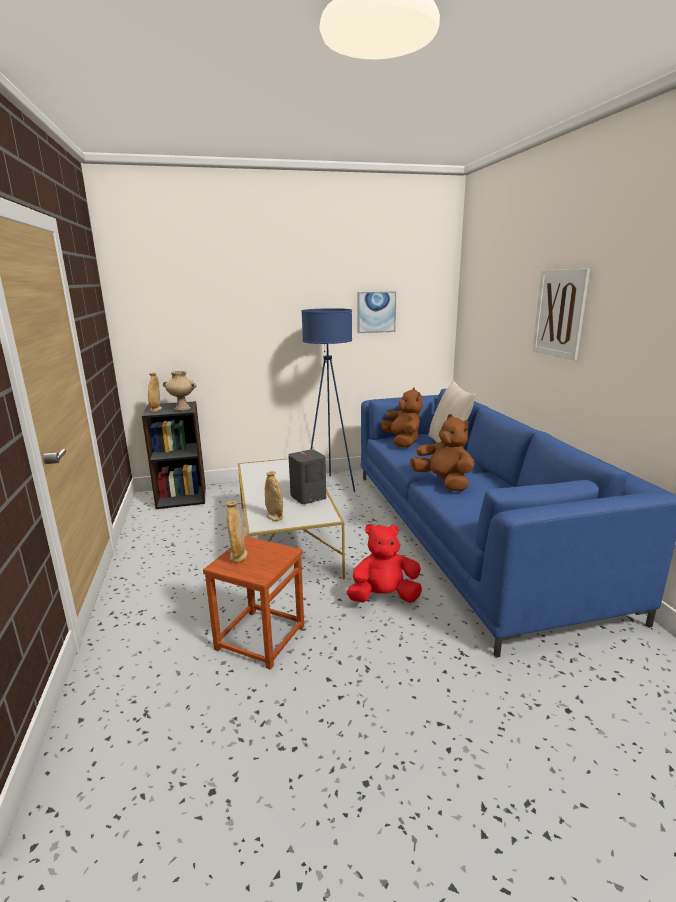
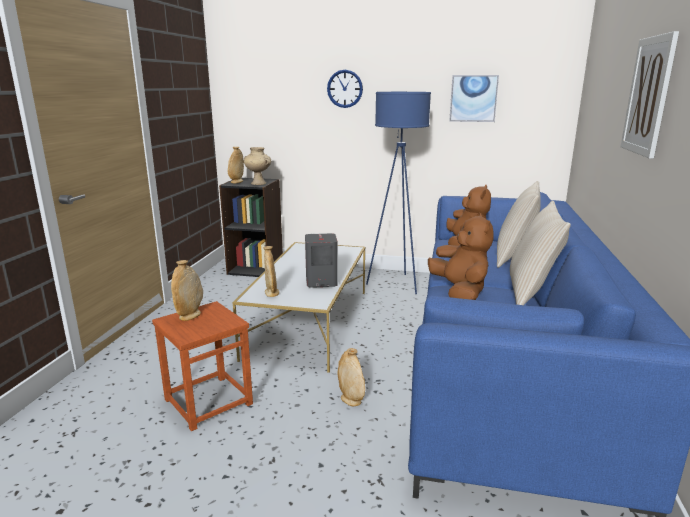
camera: 25 degrees right, 0 degrees up
red plush toy [347,524,422,603] -> beige vase [338,348,365,406]
none -> wall clock [327,70,363,108]
none -> beige pillow [510,201,571,305]

